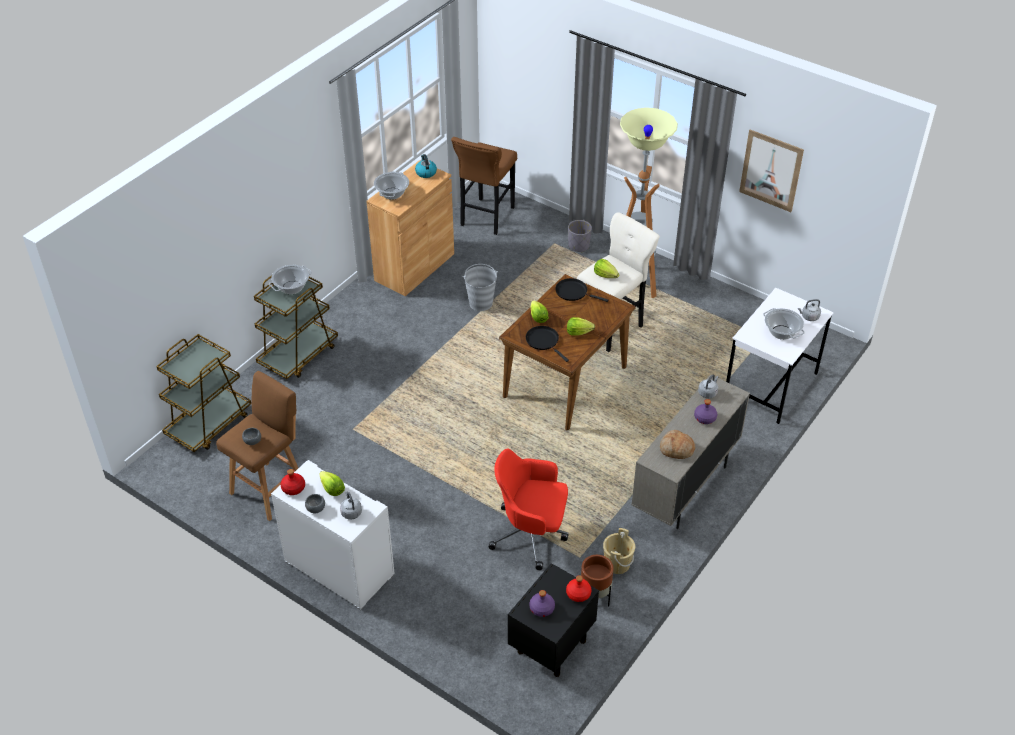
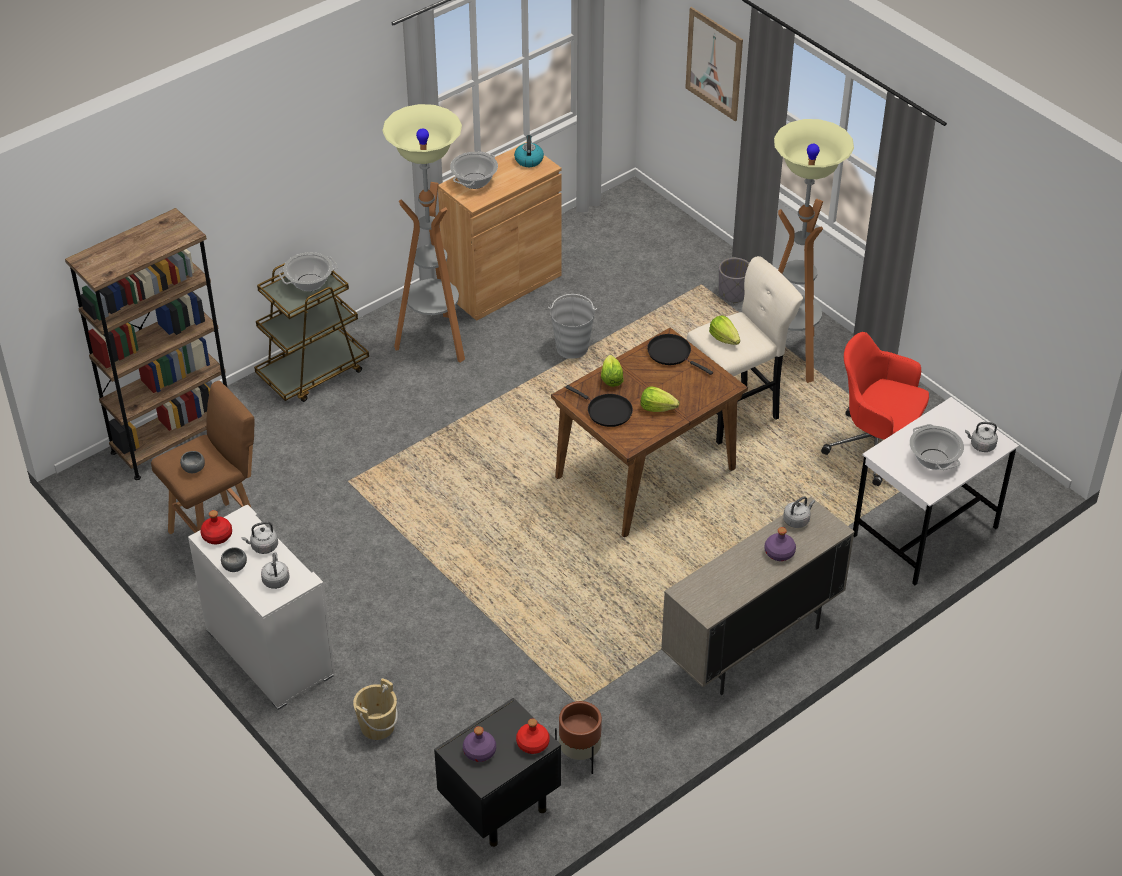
camera: 15 degrees right, 0 degrees up
brown cart [156,334,251,452] -> brown bookcase [65,208,227,480]
lettuce [319,471,345,496] -> grey kettle [241,521,278,554]
brown stool [451,137,517,235] -> none
red office chair [489,449,569,570] -> red office chair moved to [821,332,929,486]
black frying pan [526,326,569,362] -> black frying pan turned 150 degrees clockwise [565,385,633,427]
beige bucket [603,528,635,574] -> beige bucket moved to [353,678,398,740]
bread [660,430,695,459] -> none
picture [739,130,804,212] -> picture moved to [685,7,743,121]
none -> floor lamp [382,104,465,363]

